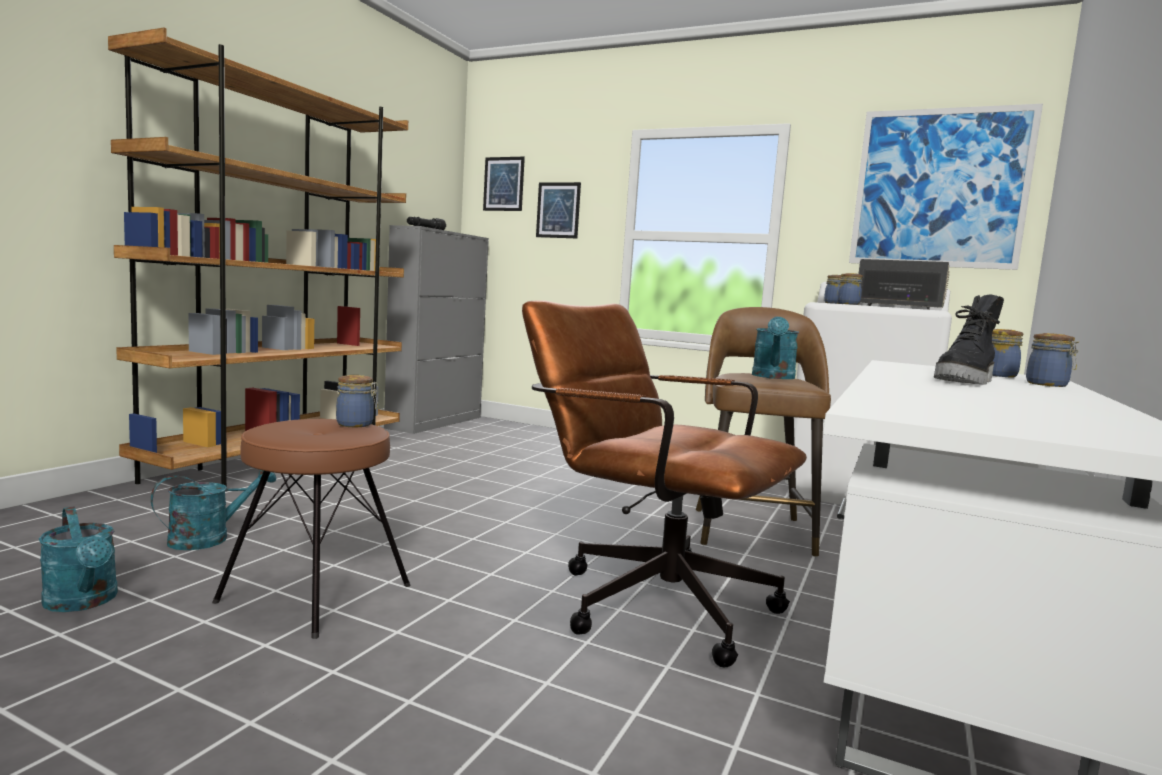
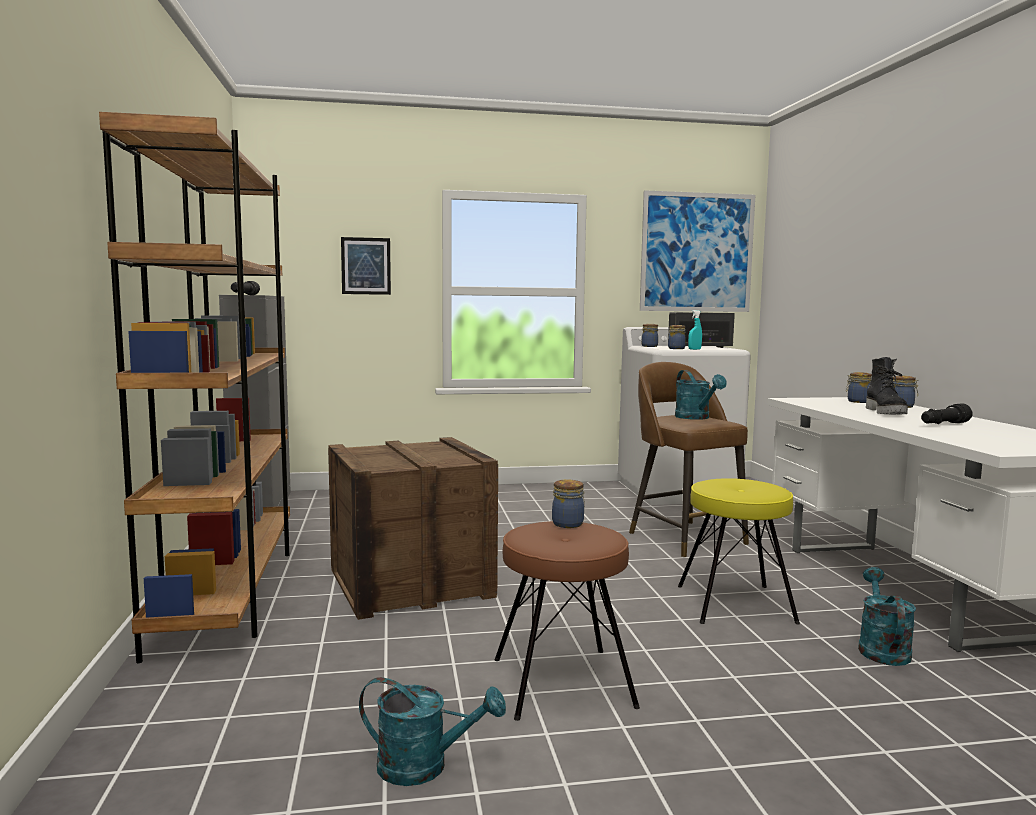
camera: 35 degrees left, 0 degrees up
turquoise watering can [151,470,276,550] -> turquoise watering can moved to [858,567,916,666]
picture [483,157,525,211] -> none
brown office chair [522,300,807,667] -> yellow stool [678,478,800,624]
none -> crate [328,437,498,620]
none -> turquoise spray bottle [688,310,702,350]
none -> black flashlight [921,403,973,424]

